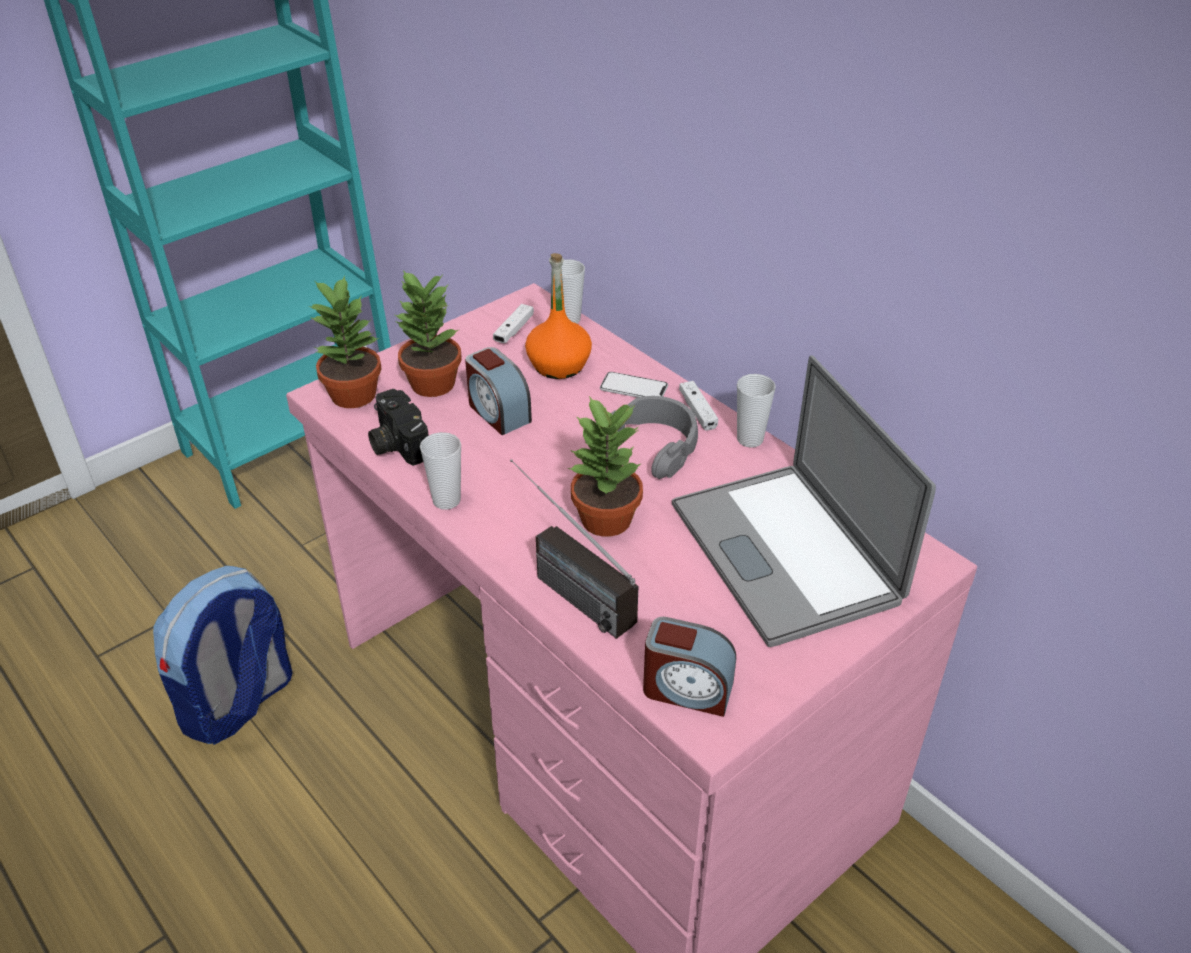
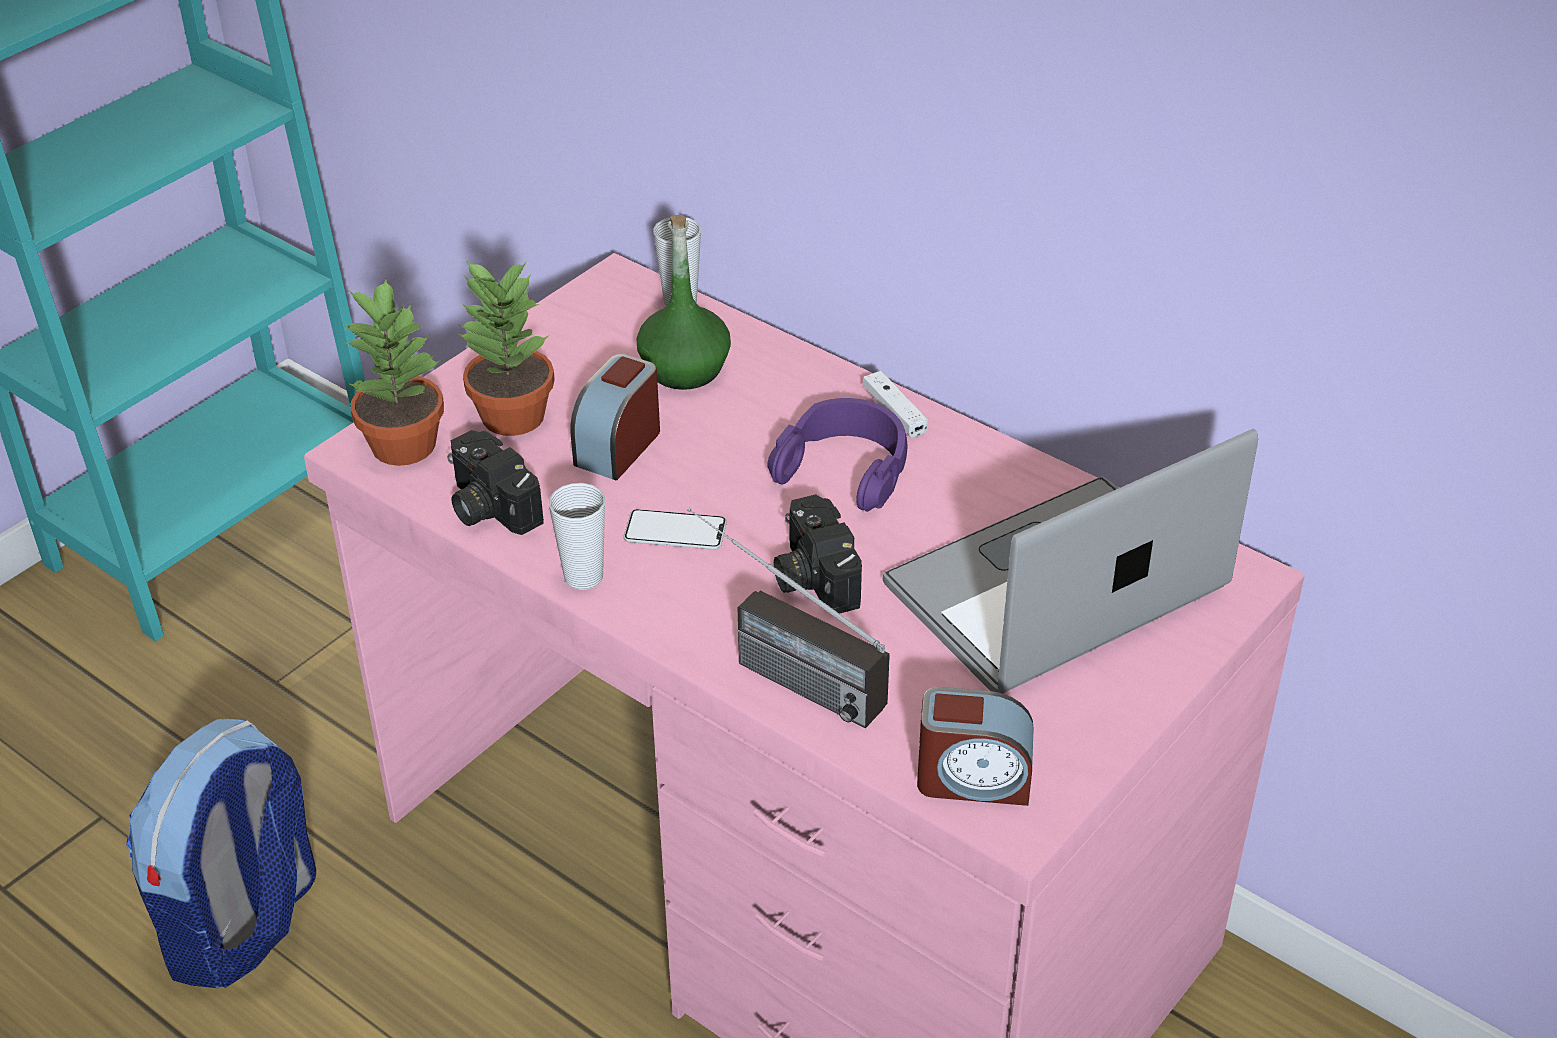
camera: 10 degrees left, 0 degrees up
alarm clock [465,347,532,435] -> alarm clock turned 75 degrees clockwise [571,354,660,480]
white game controller [493,304,534,343] -> none
orange bottle [525,253,592,379] -> green bottle [637,215,731,390]
potted plant [567,396,643,537] -> camera [774,494,862,614]
phone [600,372,668,398] -> phone moved to [624,509,727,550]
grey headphones [611,396,698,479] -> purple headphones [767,398,907,512]
laptop [672,355,936,647] -> laptop turned 90 degrees clockwise [883,428,1258,694]
cup [737,374,776,448] -> none

